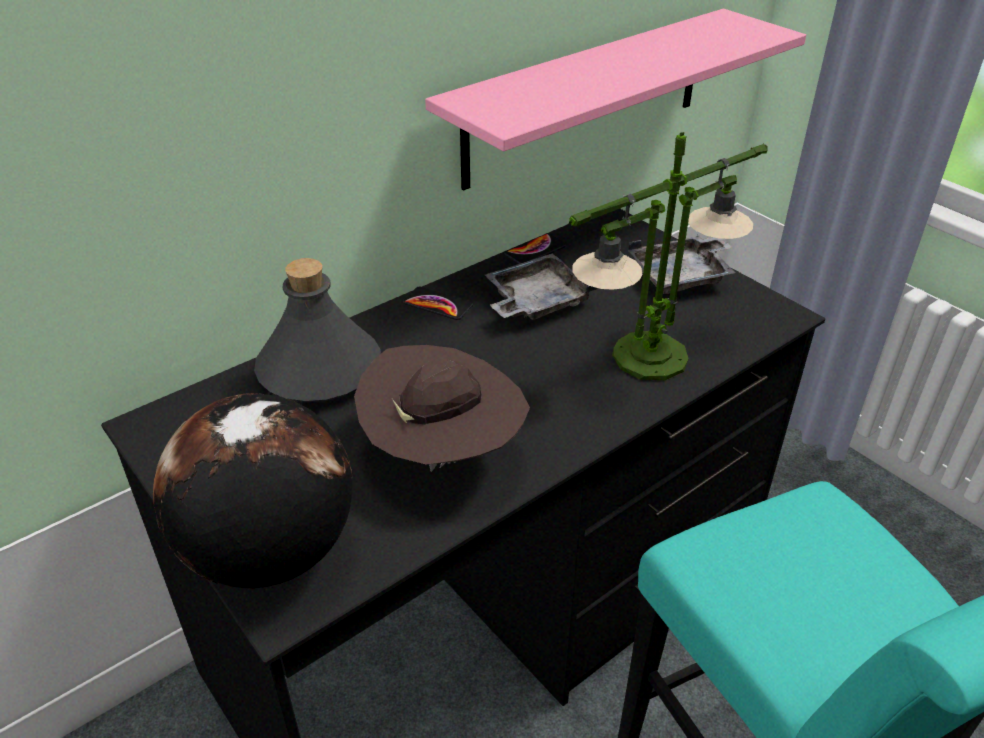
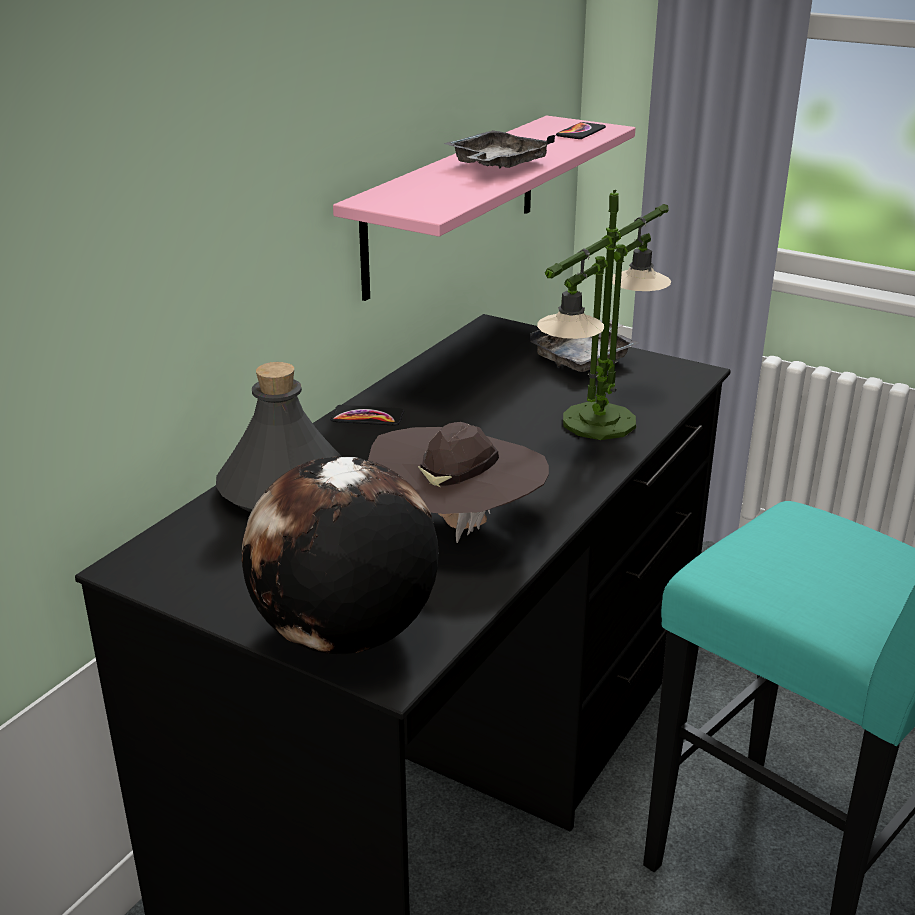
camera: 20 degrees left, 10 degrees down
grey tray [485,253,597,320] -> grey tray moved to [444,130,555,169]
phone [504,233,566,264] -> phone moved to [556,122,606,139]

